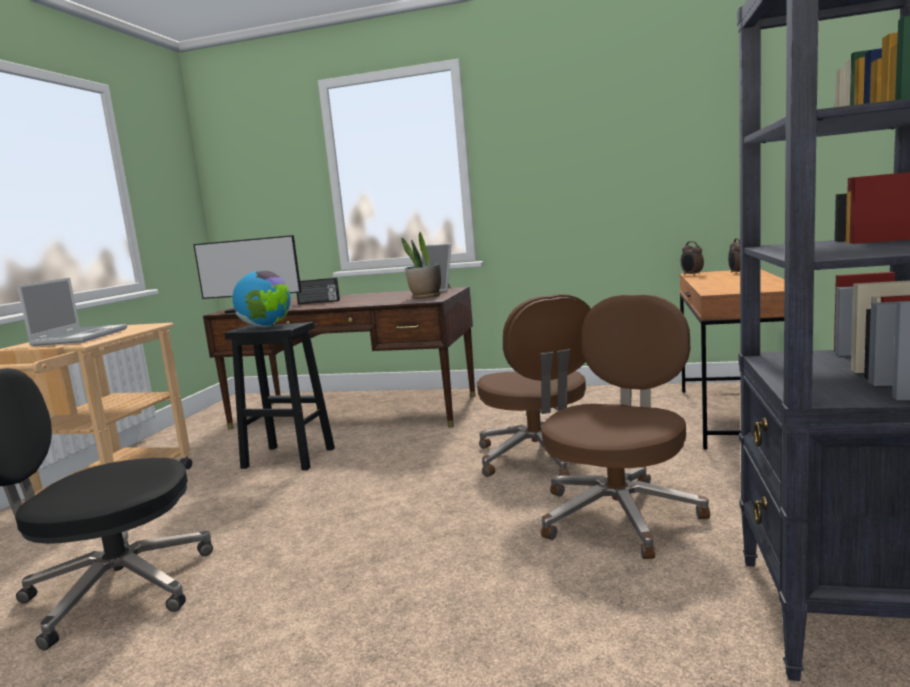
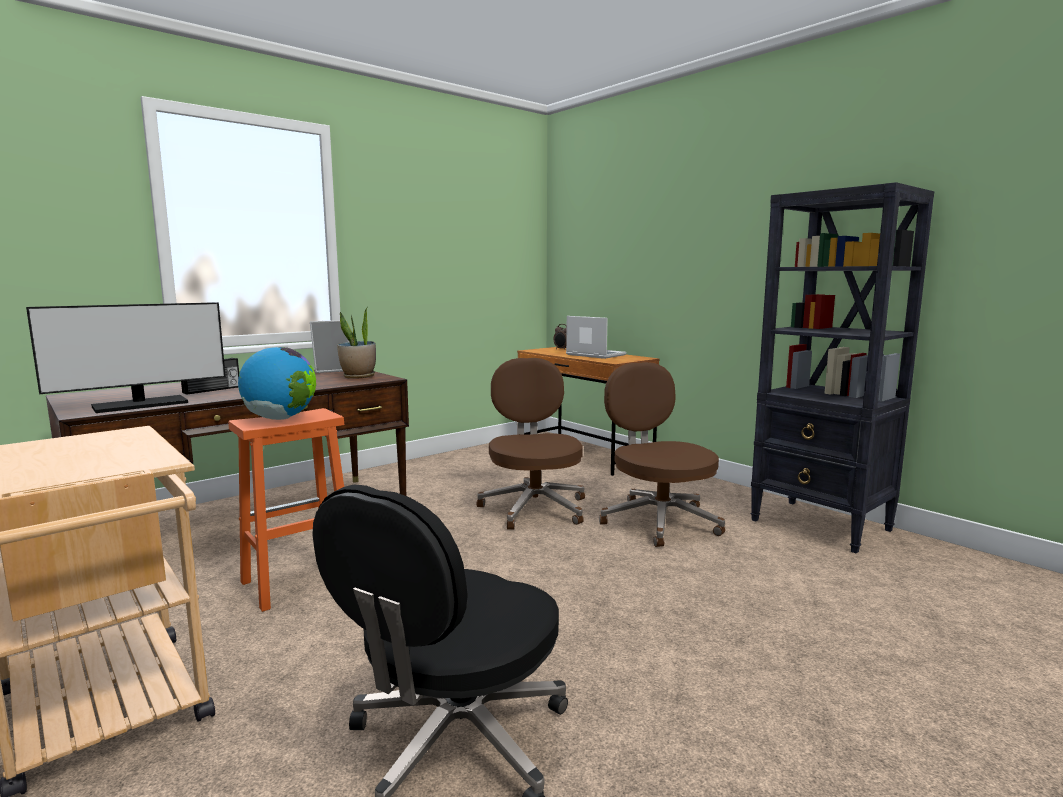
camera: 55 degrees left, 0 degrees up
laptop [17,278,127,346] -> laptop moved to [566,316,626,359]
black stool [225,322,335,470] -> orange stool [228,408,344,612]
brown office chair [477,294,591,477] -> brown office chair turned 120 degrees counterclockwise [477,358,585,529]
alarm clock [680,241,704,276] -> none

